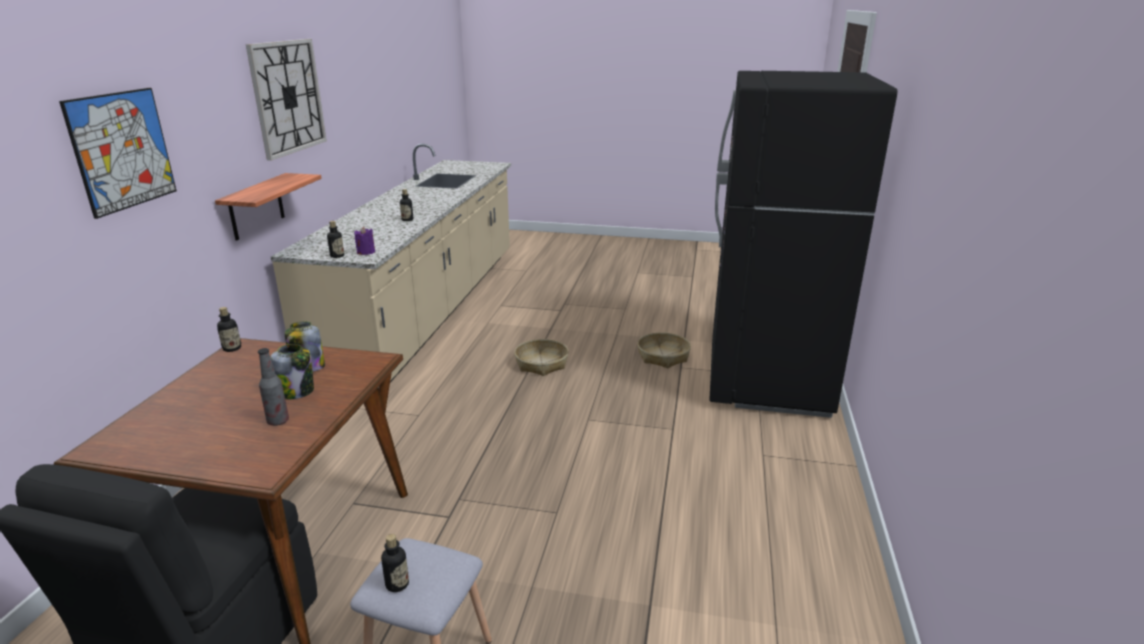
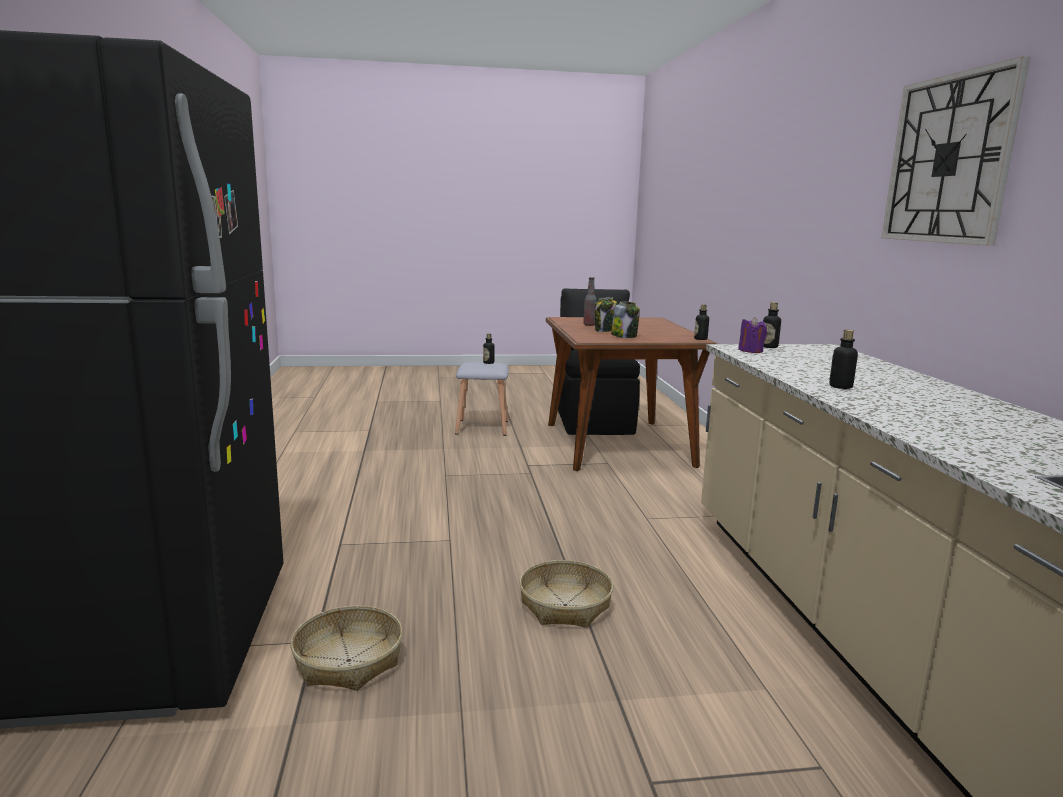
camera: 160 degrees right, 10 degrees down
picture [59,88,177,219] -> none
shelf [215,173,322,241] -> none

